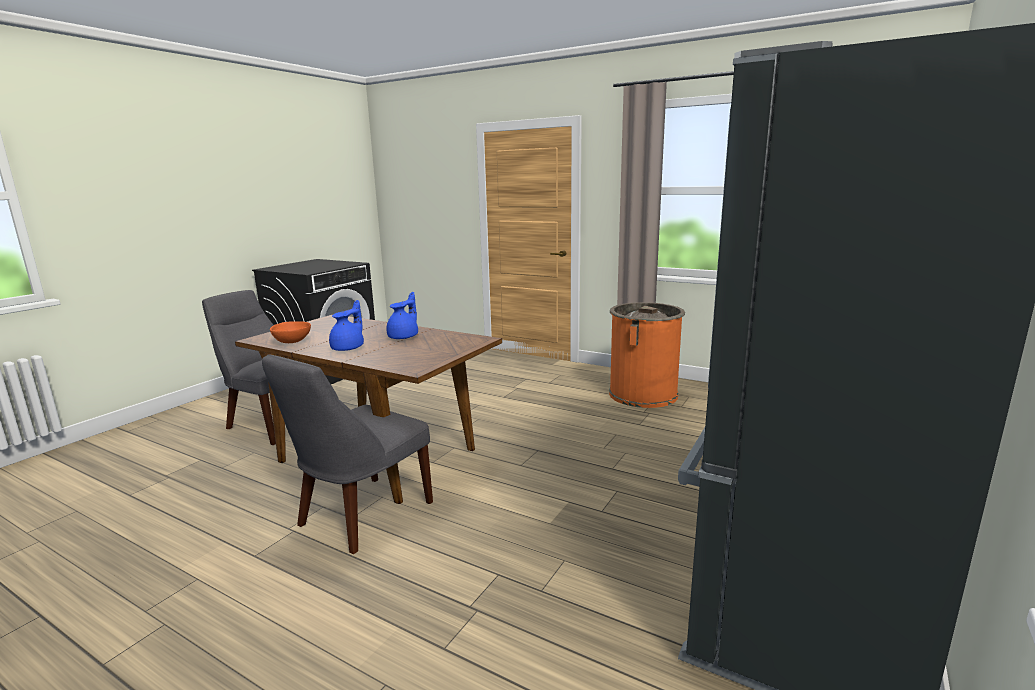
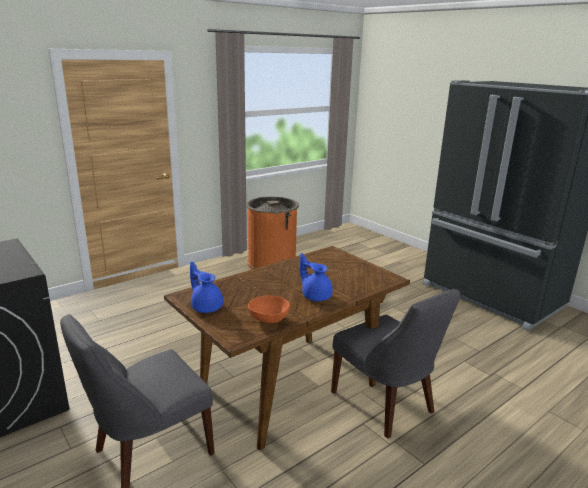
camera: 70 degrees left, 5 degrees up
blue teapot [386,292,418,339] -> blue teapot moved to [190,262,223,313]

